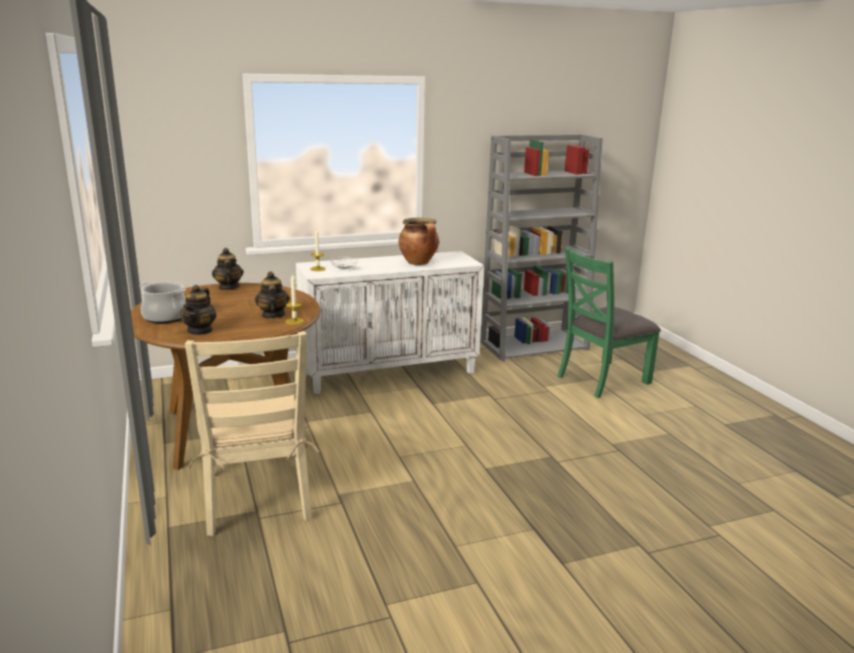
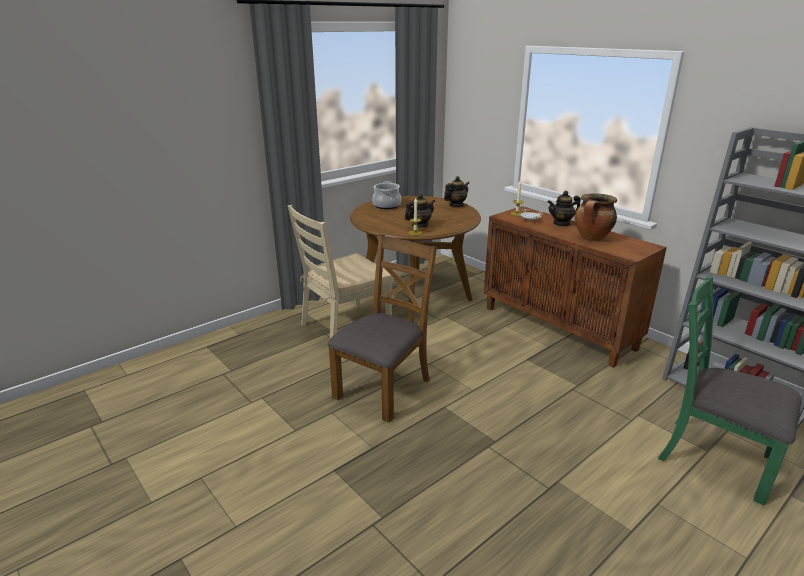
camera: 70 degrees right, 5 degrees up
teapot [180,285,216,335] -> teapot moved to [548,191,581,226]
white cabinet [296,251,484,394] -> brown cabinet [484,206,667,368]
none -> brown chair [327,234,437,423]

